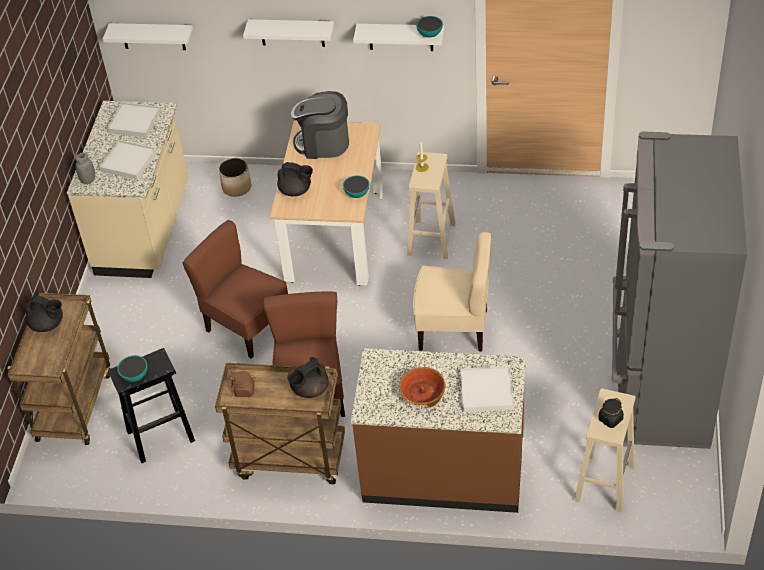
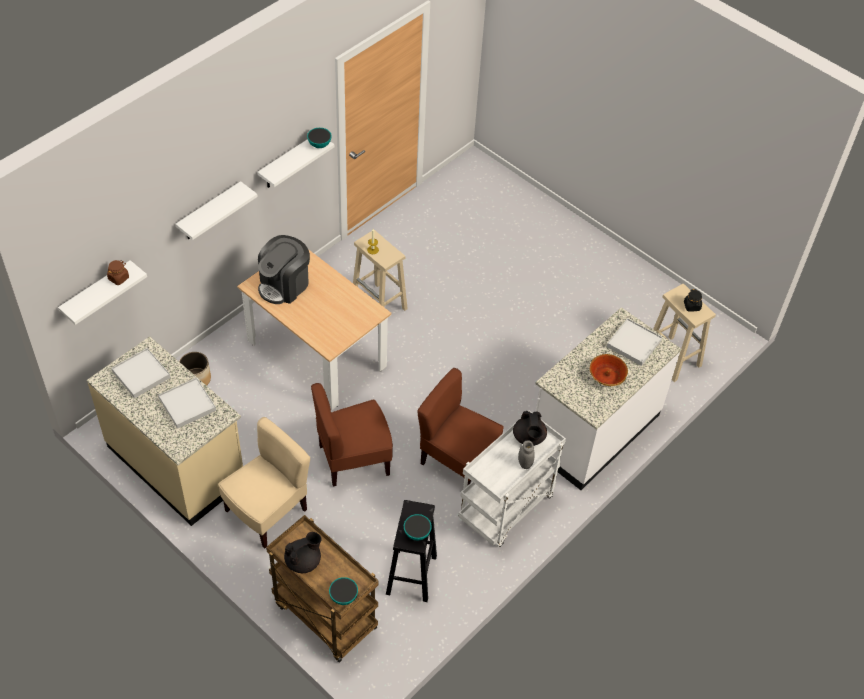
camera: 60 degrees left, 5 degrees up
grey jar [75,152,95,184] -> grey jar moved to [518,440,535,469]
brown cart [215,361,345,484] -> white cart [458,411,566,547]
brown jar [231,370,256,397] -> brown jar moved to [107,260,129,285]
black teapot [277,162,313,196] -> none
bowl [343,175,370,198] -> bowl moved to [329,577,358,605]
brown counter [351,348,526,513] -> white counter [535,307,681,490]
beige chair [413,231,491,352] -> beige chair moved to [218,417,310,548]
grey fridge [612,132,747,449] -> none

